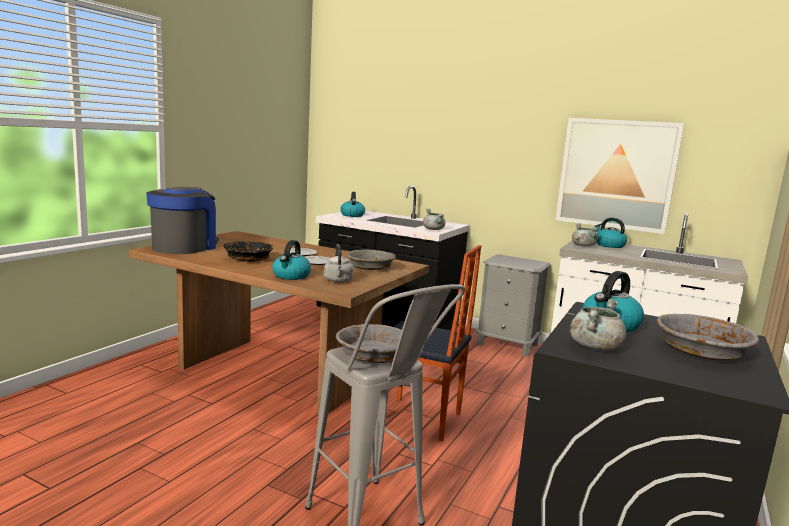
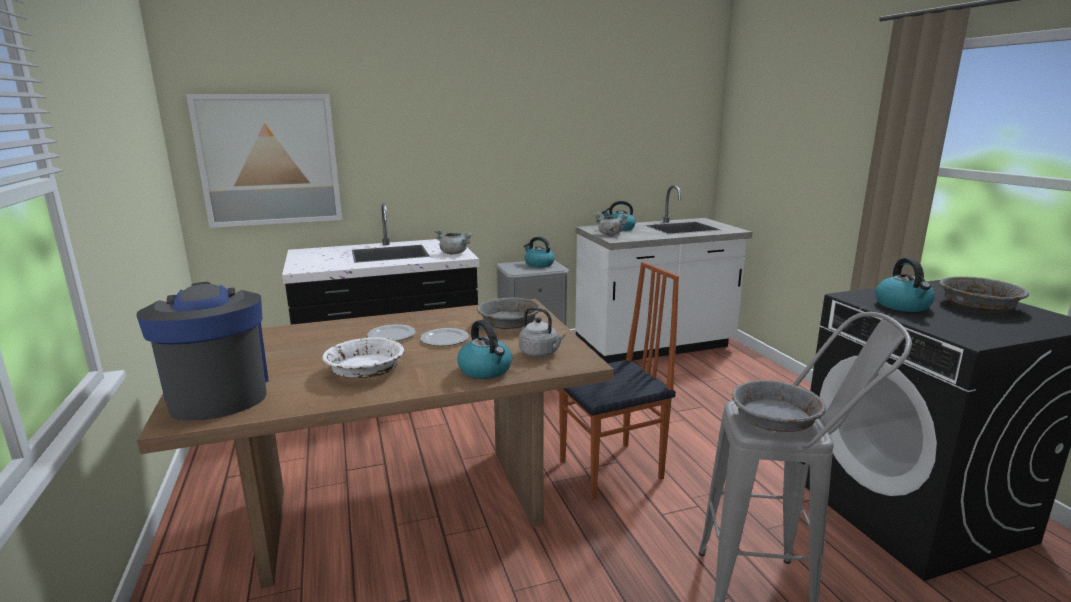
camera: 45 degrees left, 5 degrees up
black bowl [223,241,273,262] -> white bowl [322,337,404,378]
kettle [340,192,365,217] -> kettle moved to [524,237,554,268]
picture [555,118,684,234] -> picture moved to [186,94,342,228]
grey cooking pot [570,299,627,351] -> none

